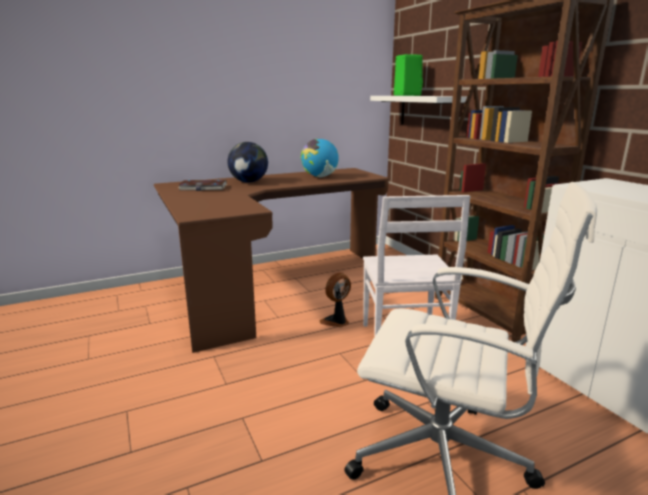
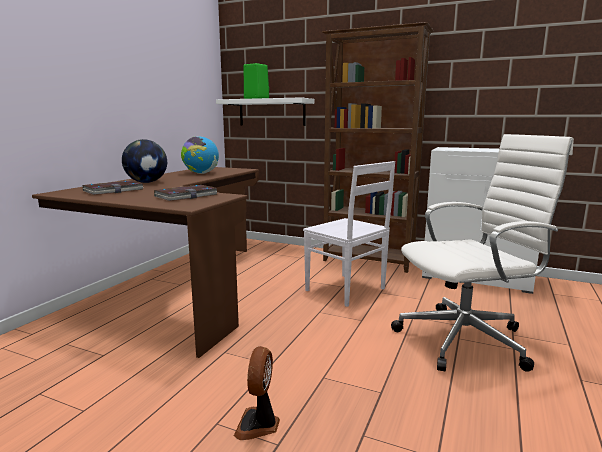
camera: 40 degrees left, 5 degrees down
fan [320,273,351,327] -> fan moved to [234,346,280,440]
none -> book [154,185,218,201]

